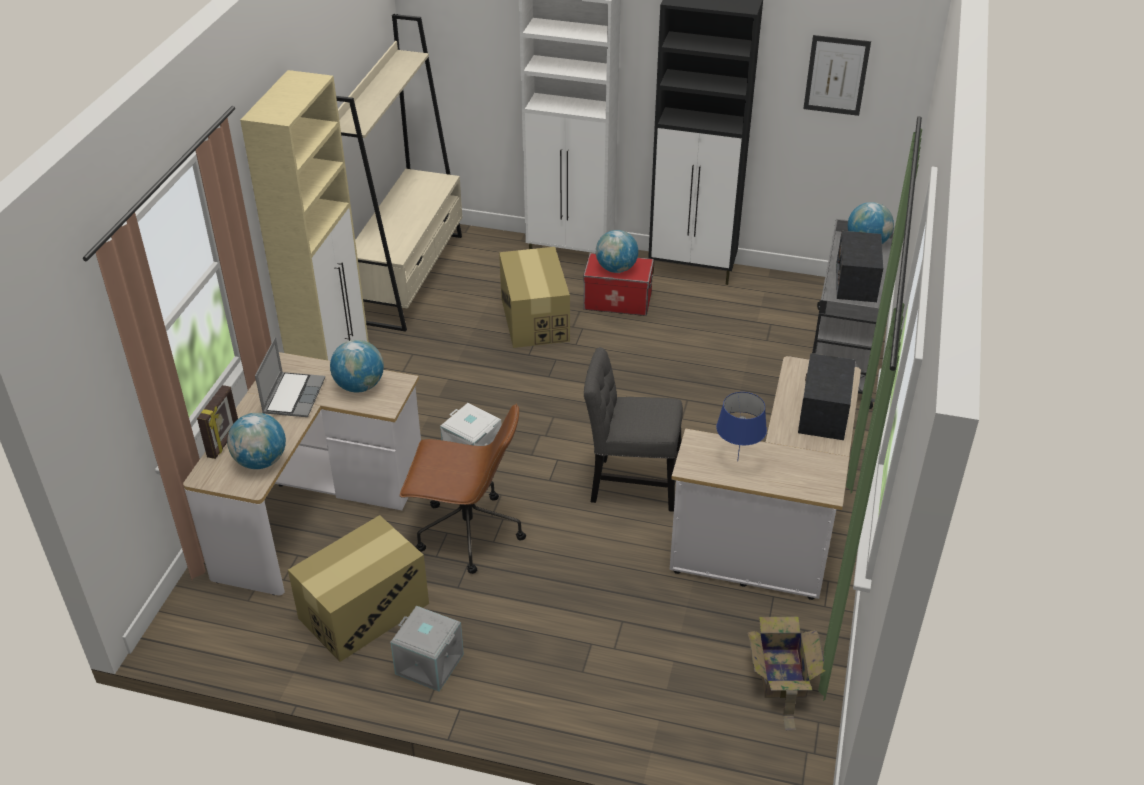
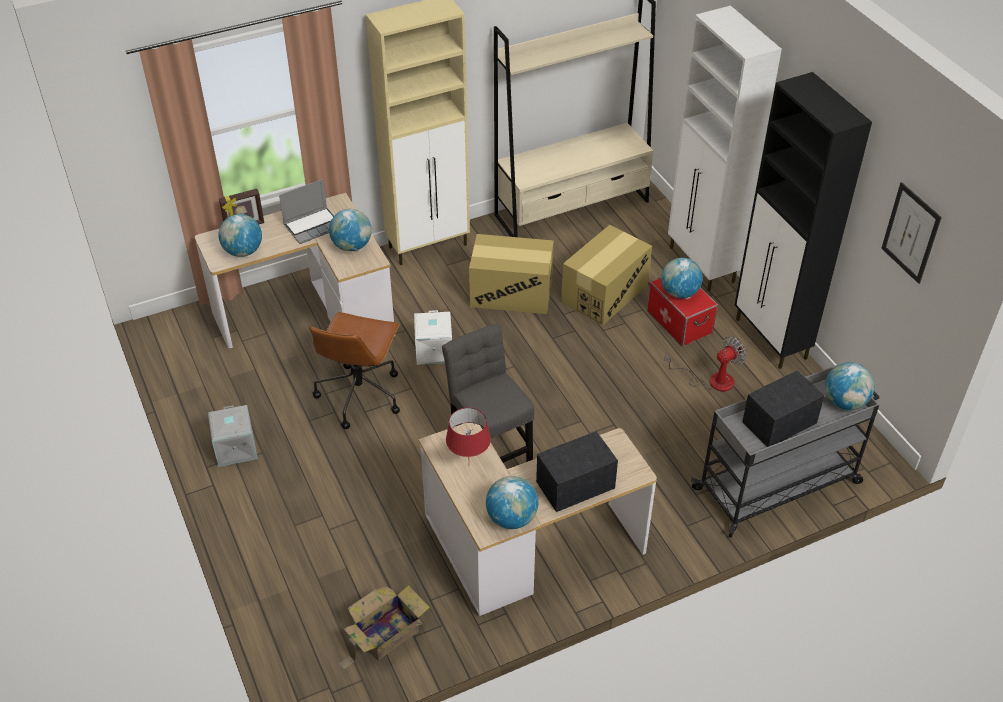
camera: 50 degrees right, 5 degrees up
cardboard box [288,515,429,662] -> cardboard box moved to [469,234,554,314]
brown office chair [399,403,526,574] -> brown office chair turned 45 degrees clockwise [309,312,400,429]
blue table lamp [716,392,767,462] -> red table lamp [446,407,491,457]
none -> globe [486,476,538,529]
none -> fan [664,336,747,392]

